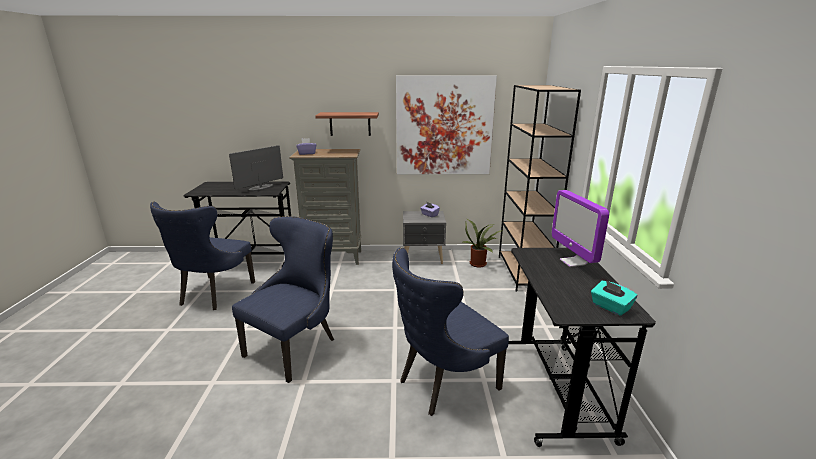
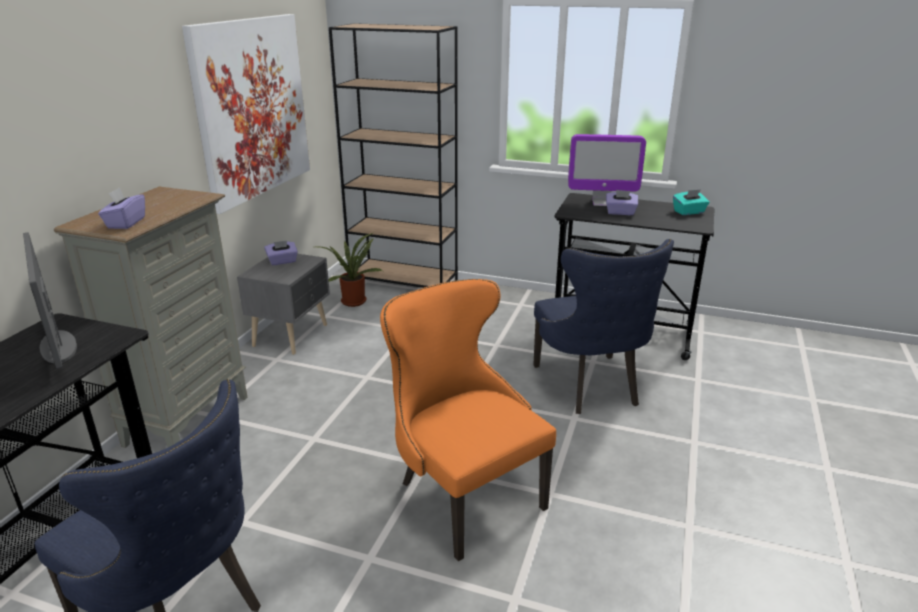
camera: 70 degrees left, 5 degrees up
blue chair [232,216,334,383] -> orange chair [380,279,556,561]
shelf [315,112,379,136] -> none
none -> purple tissue box [606,190,638,215]

